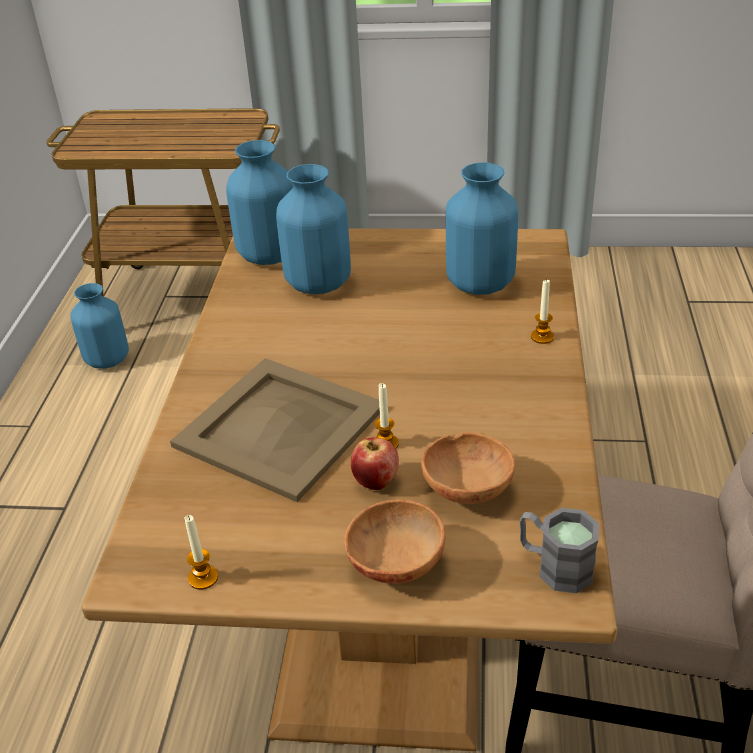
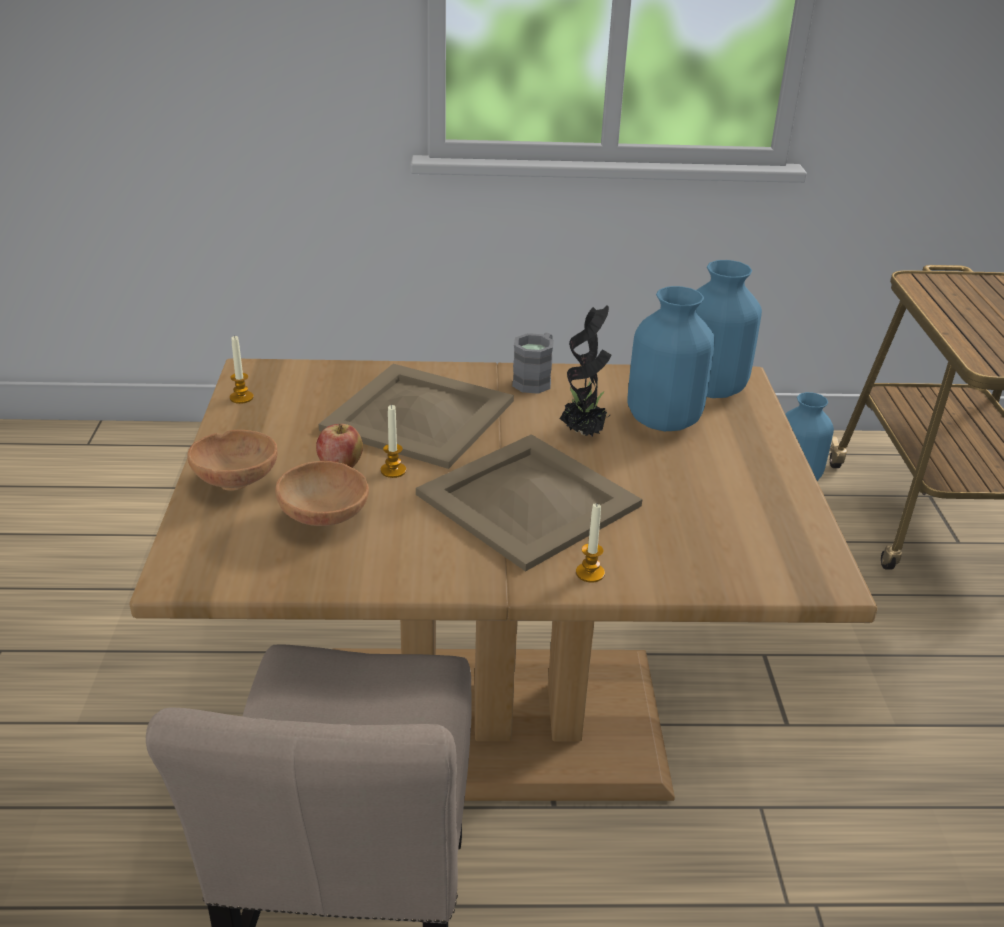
camera: 80 degrees right, 5 degrees down
blue vase [446,162,518,295] -> none
grey mug [520,508,599,593] -> grey mug moved to [512,333,554,394]
none -> beige tray [416,434,642,572]
none -> potted plant [560,305,611,437]

